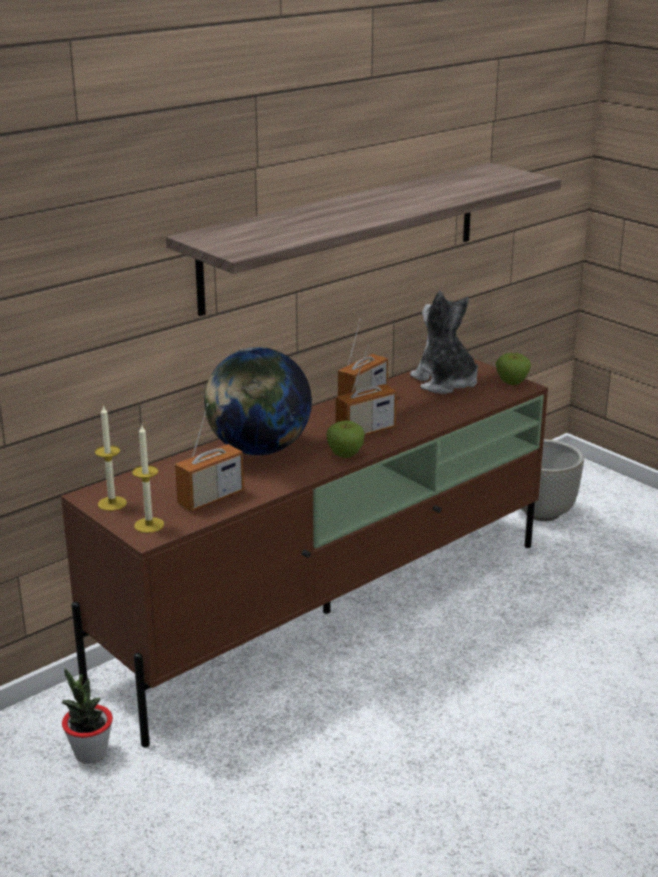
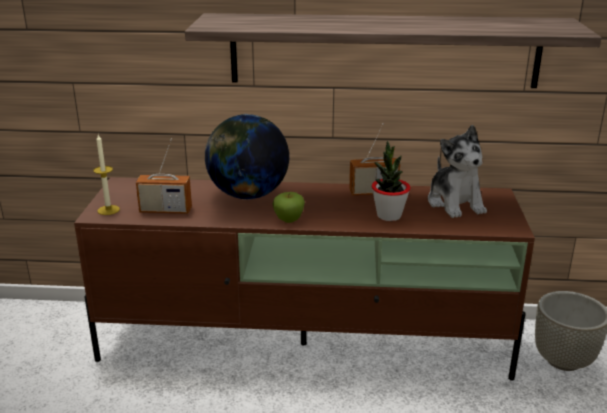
camera: 45 degrees right, 0 degrees up
potted plant [61,668,113,764] -> potted plant moved to [371,141,411,221]
candle [95,405,127,511] -> none
radio [336,345,397,435] -> none
plush toy [410,291,478,394] -> plush toy turned 150 degrees clockwise [428,125,487,218]
apple [496,353,531,385] -> none

